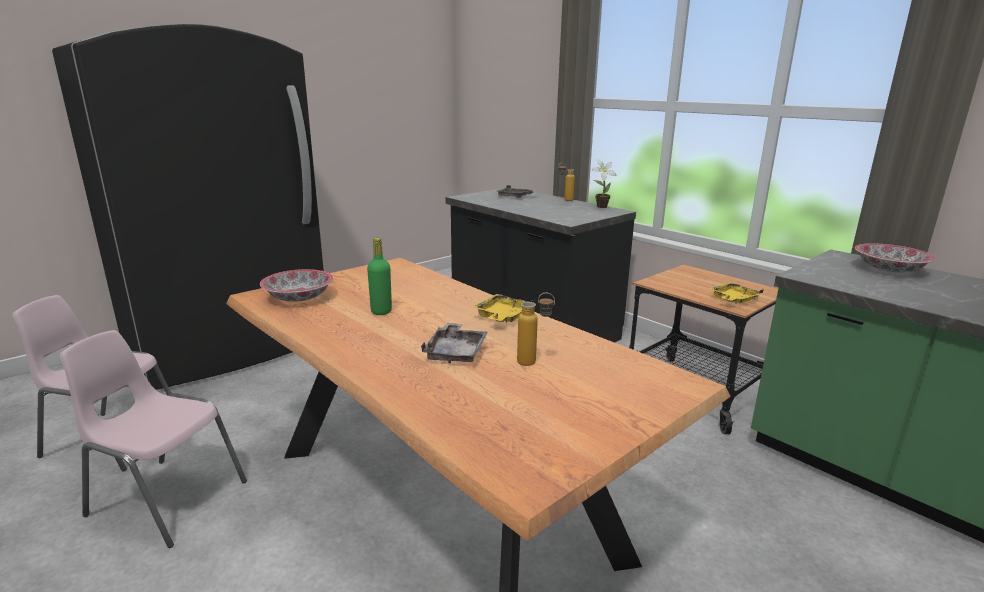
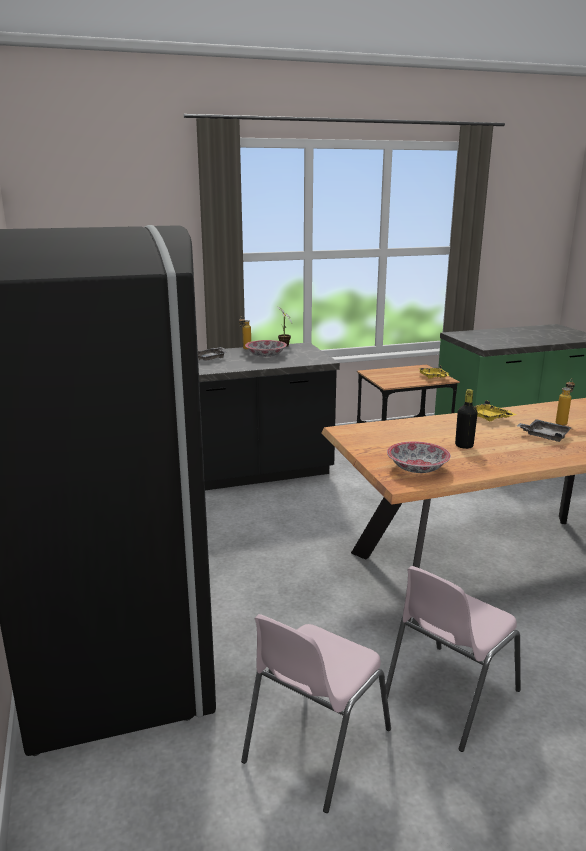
camera: 65 degrees left, 0 degrees up
green bottle [367,238,392,315] -> black bottle [455,389,478,449]
bowl [855,243,936,273] -> bowl moved to [245,340,287,357]

